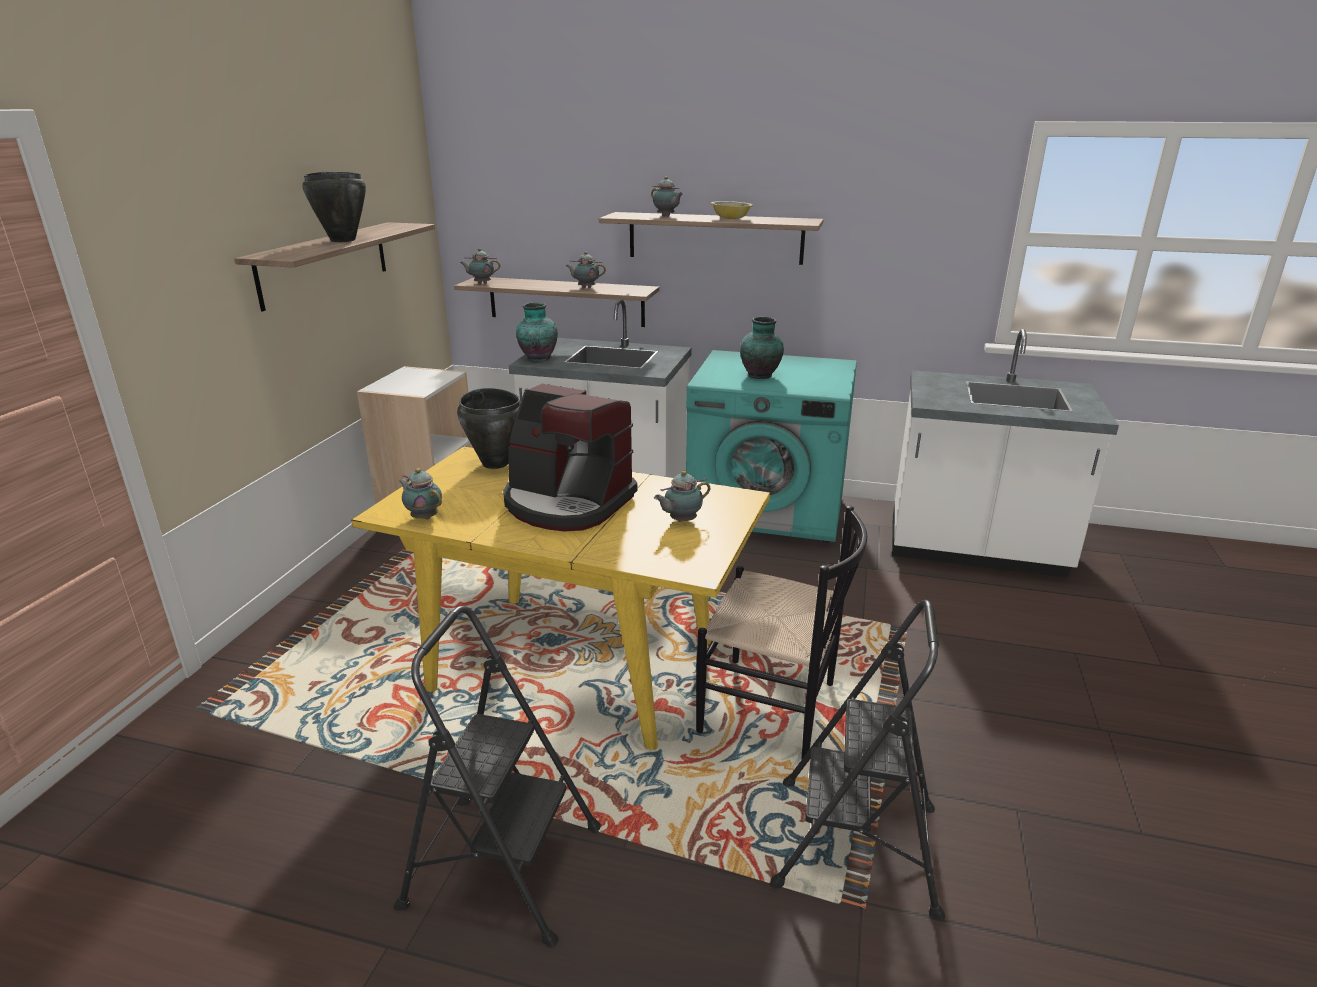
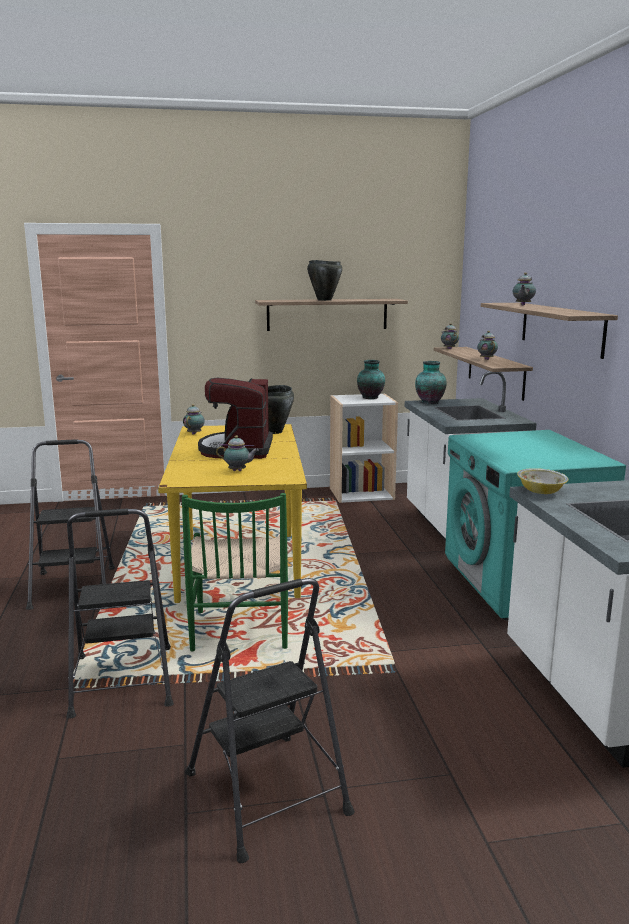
camera: 65 degrees right, 10 degrees down
teapot [654,471,710,522] -> teapot turned 150 degrees clockwise [216,435,259,471]
black chair [696,506,867,760] -> green chair [182,493,288,651]
bowl [711,201,753,219] -> bowl moved to [517,468,568,494]
vase [740,317,784,379] -> vase moved to [357,360,385,399]
none -> black step ladder [185,578,355,863]

